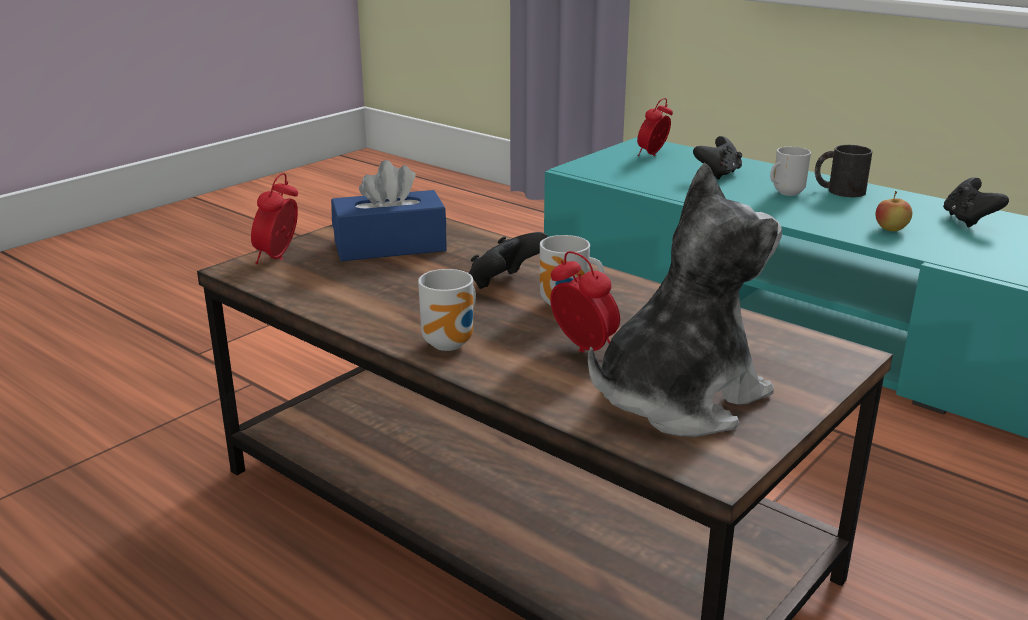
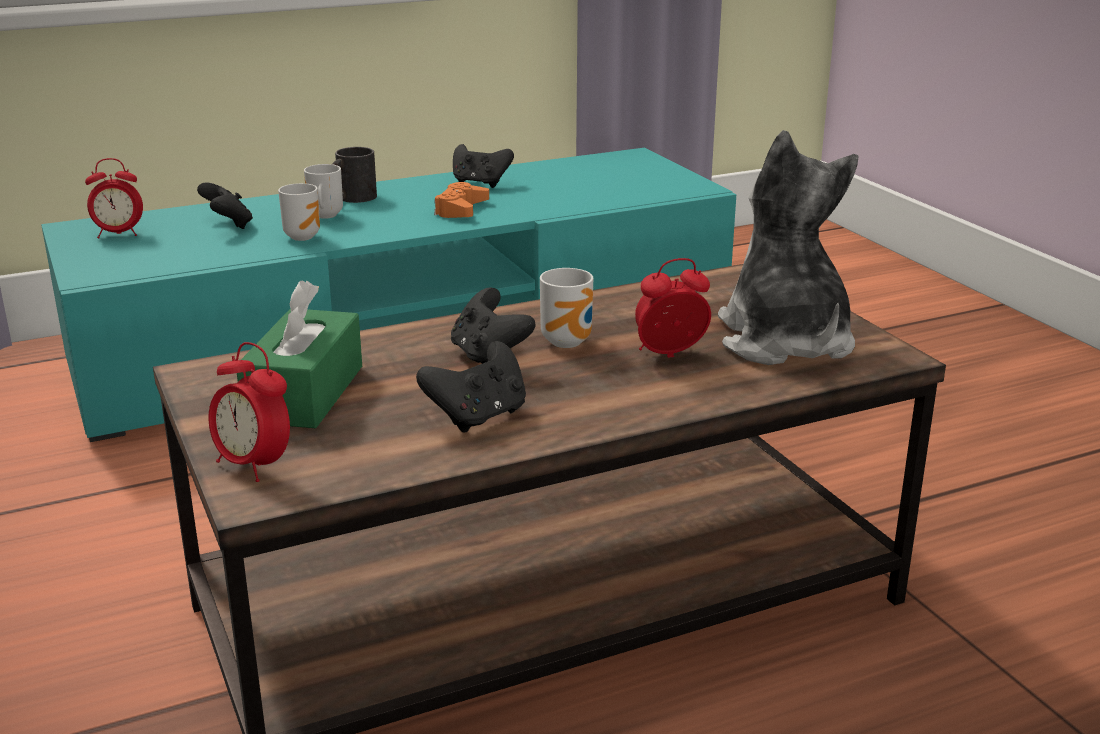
camera: 65 degrees left, 0 degrees up
blue tissue box [331,160,447,261] -> green tissue box [237,281,362,428]
mug [418,269,476,351] -> mug moved to [278,183,320,241]
alarm clock [637,98,673,156] -> alarm clock turned 75 degrees counterclockwise [85,158,143,238]
apple [876,191,912,231] -> orange game controller [434,182,489,218]
none -> black game controller [416,341,526,432]

